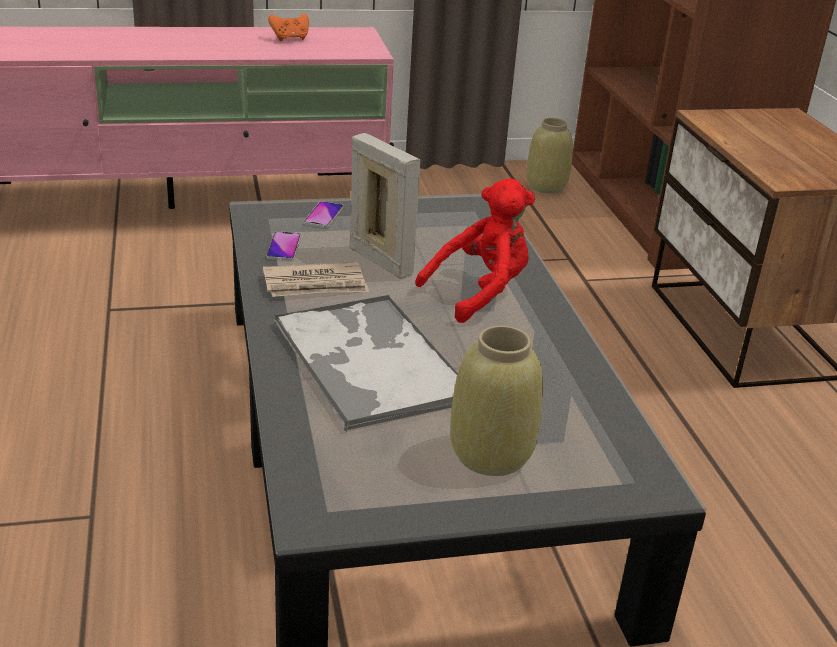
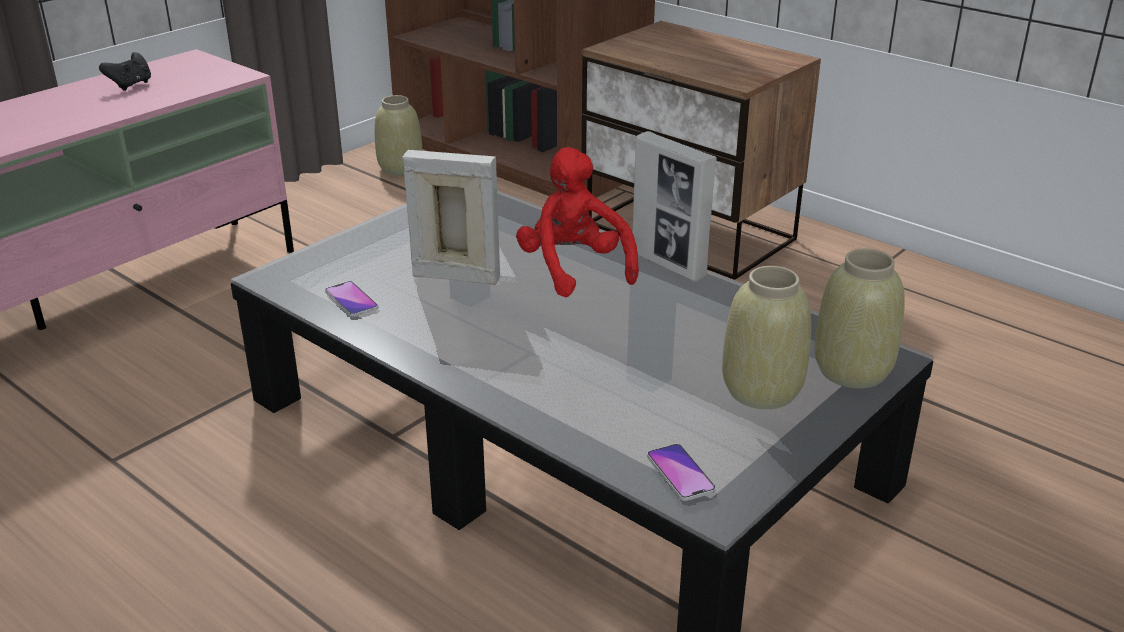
camera: 35 degrees left, 0 degrees up
newspaper [263,262,369,297] -> none
orange game controller [268,13,309,41] -> black game controller [99,52,151,91]
tray [274,294,458,432] -> none
phone [304,201,343,228] -> phone moved to [647,444,716,501]
red plush toy [415,178,535,323] -> red plush toy turned 45 degrees counterclockwise [516,147,639,297]
none -> picture frame [632,131,717,282]
none -> beige vase [814,249,905,389]

